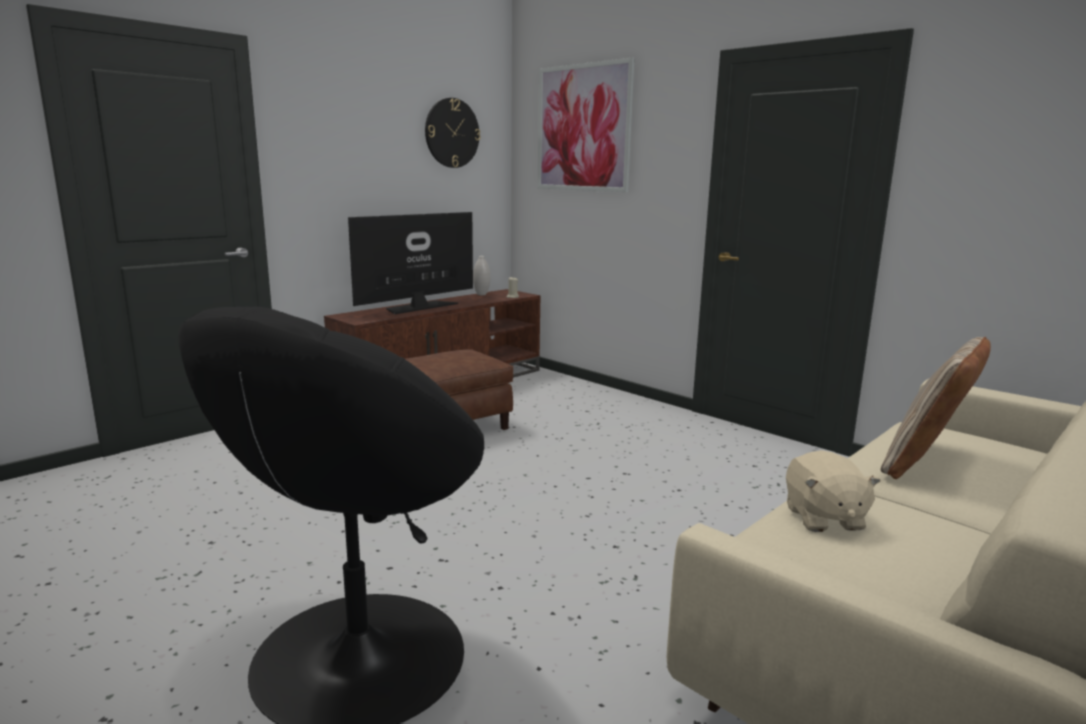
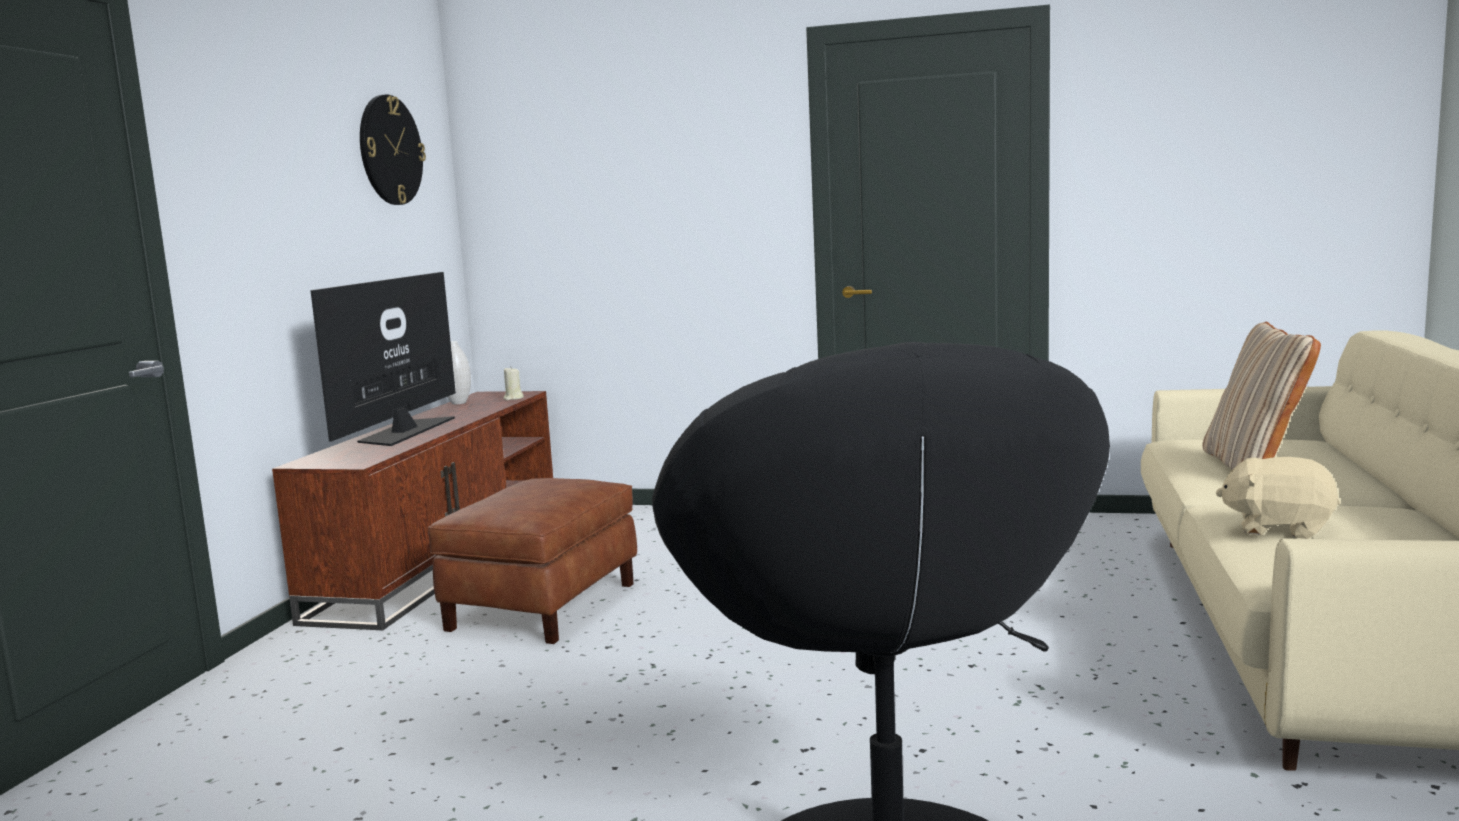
camera: 30 degrees left, 5 degrees down
picture [538,57,635,192] -> none
beige plush toy [786,450,881,532] -> beige plush toy turned 150 degrees clockwise [1216,457,1340,539]

